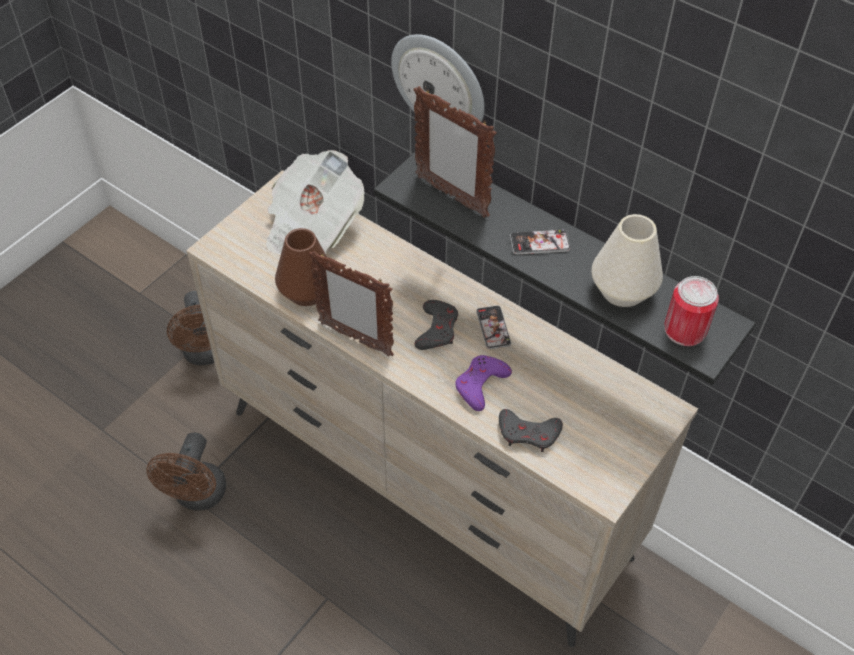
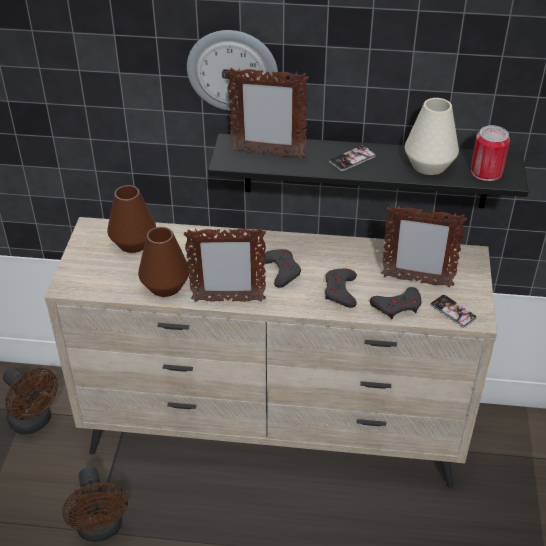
camera: 30 degrees left, 10 degrees down
newspaper [266,150,364,255] -> brown vase [107,185,156,253]
purple game controller [455,355,512,411] -> grey game controller [325,268,357,308]
phone [476,306,511,349] -> phone moved to [430,295,477,327]
none -> picture frame [381,205,467,288]

